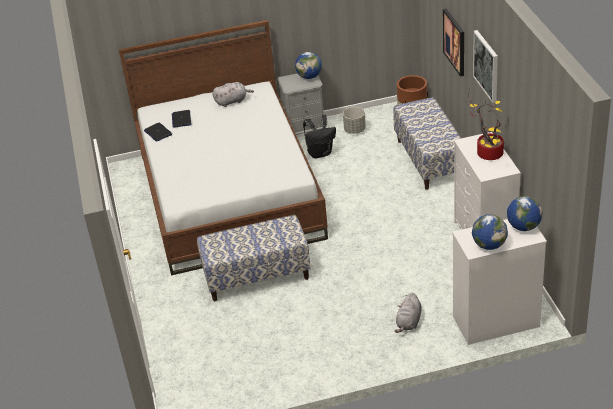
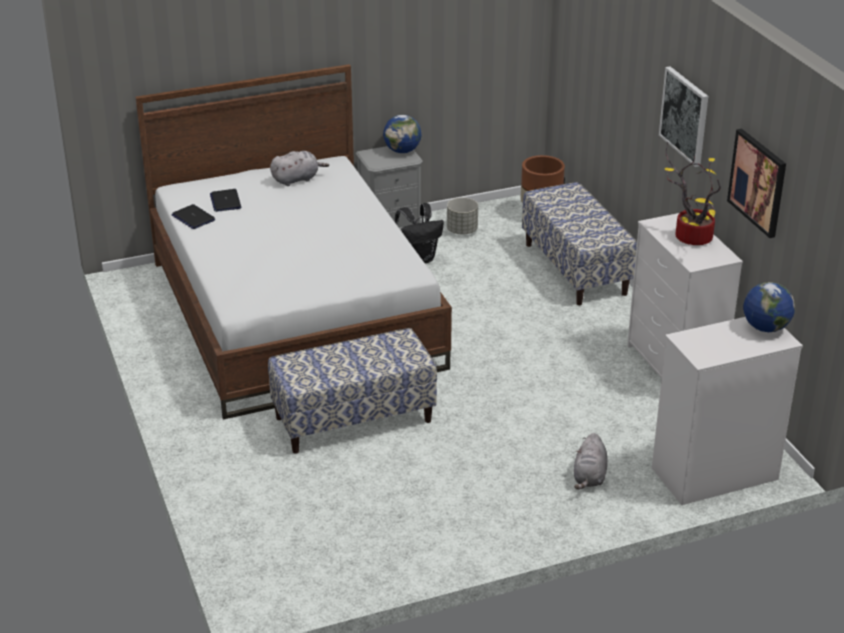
camera: 10 degrees left, 5 degrees down
picture [443,9,464,77] -> picture moved to [727,129,786,238]
globe [472,214,508,250] -> none

